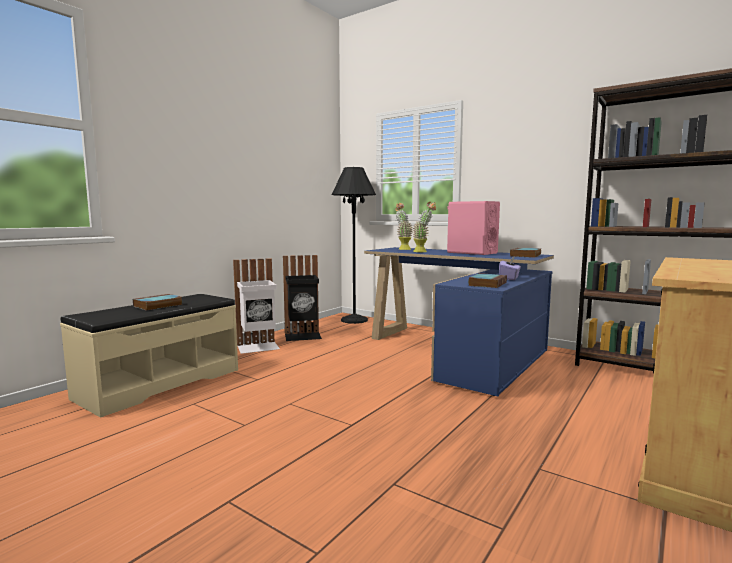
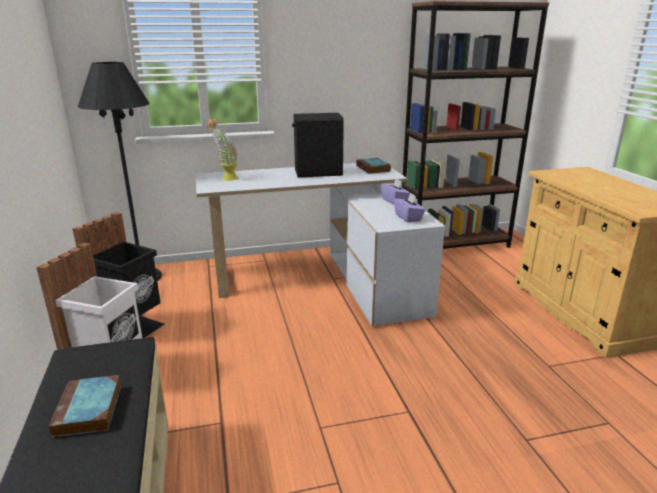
camera: 50 degrees left, 15 degrees up
blue desk [364,247,554,396] -> white desk [195,163,446,326]
potted plant [413,202,436,252] -> none
pink speaker [447,201,500,255] -> black speaker [292,113,344,177]
book [468,273,507,288] -> purple tissue box [394,192,425,222]

